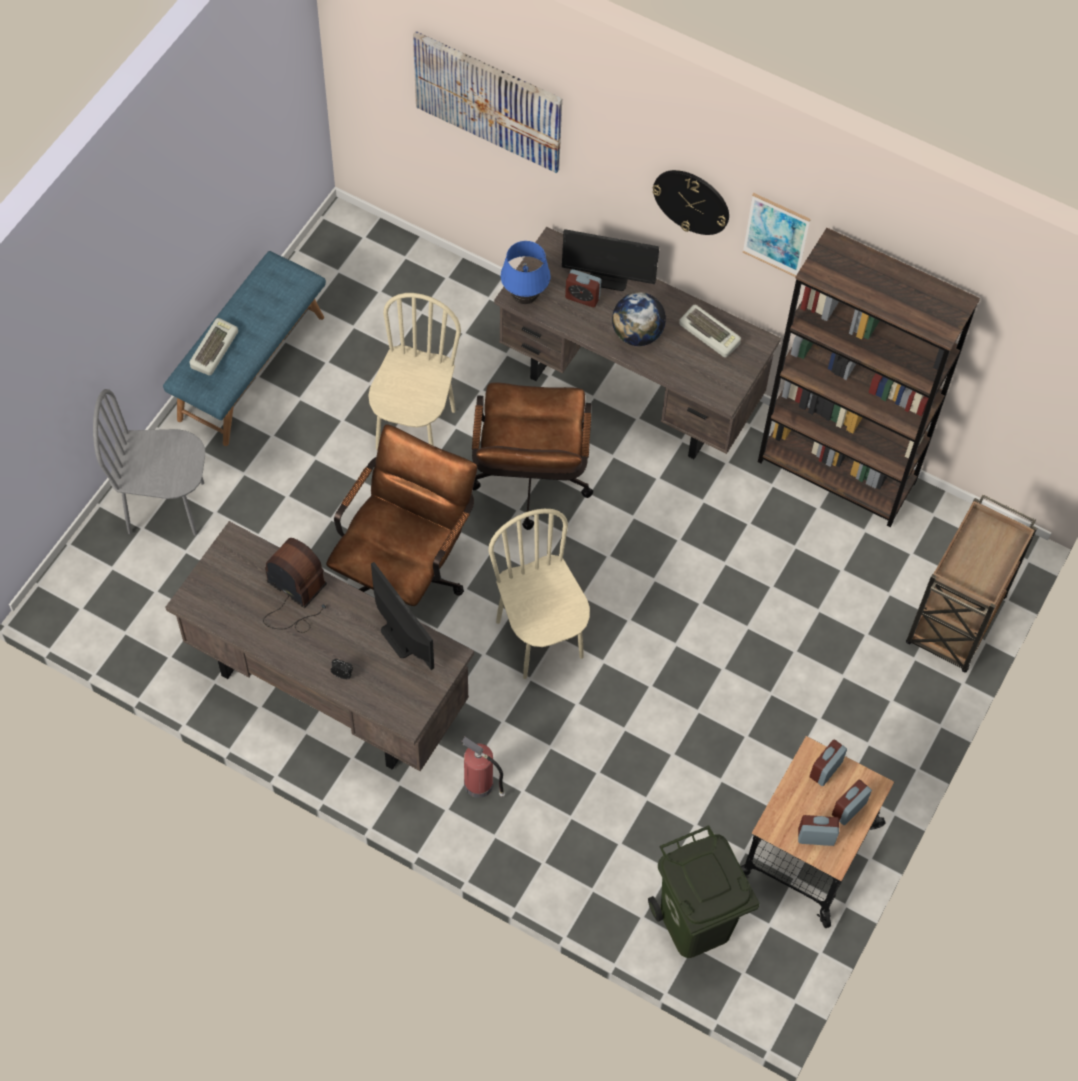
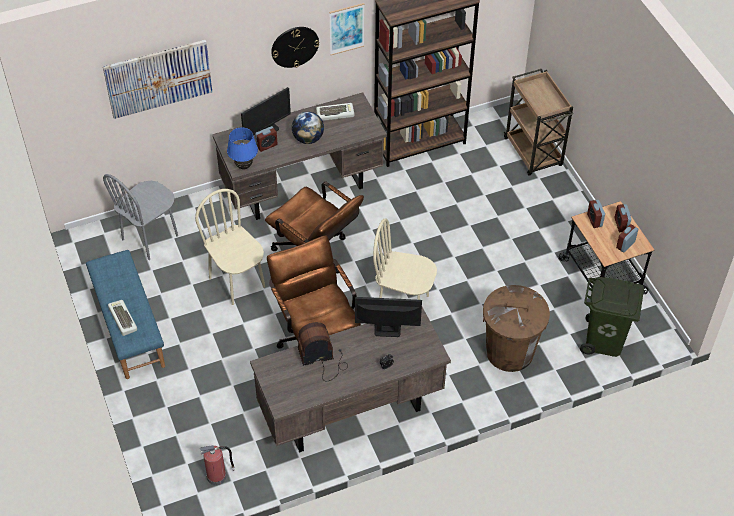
camera: 50 degrees left, 10 degrees down
grey chair [93,389,205,536] -> grey chair moved to [103,174,178,260]
fire extinguisher [462,736,505,798] -> fire extinguisher moved to [199,445,235,485]
none -> brown trash can [483,285,550,372]

